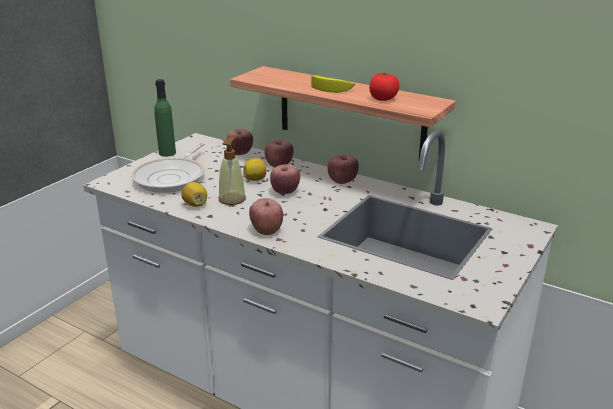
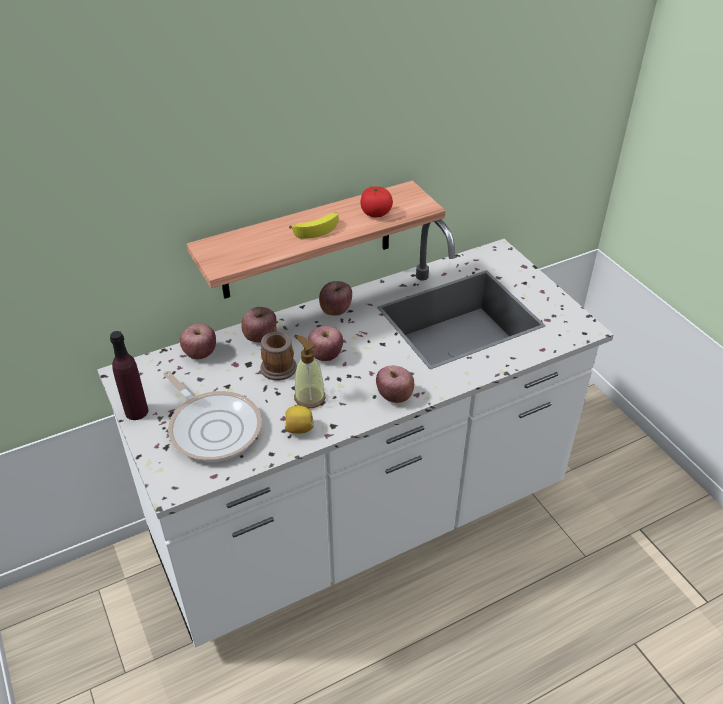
camera: 60 degrees left, 15 degrees up
green bottle [154,79,176,157] -> purple bottle [110,331,148,420]
lemon [243,158,266,181] -> mug [260,327,297,381]

